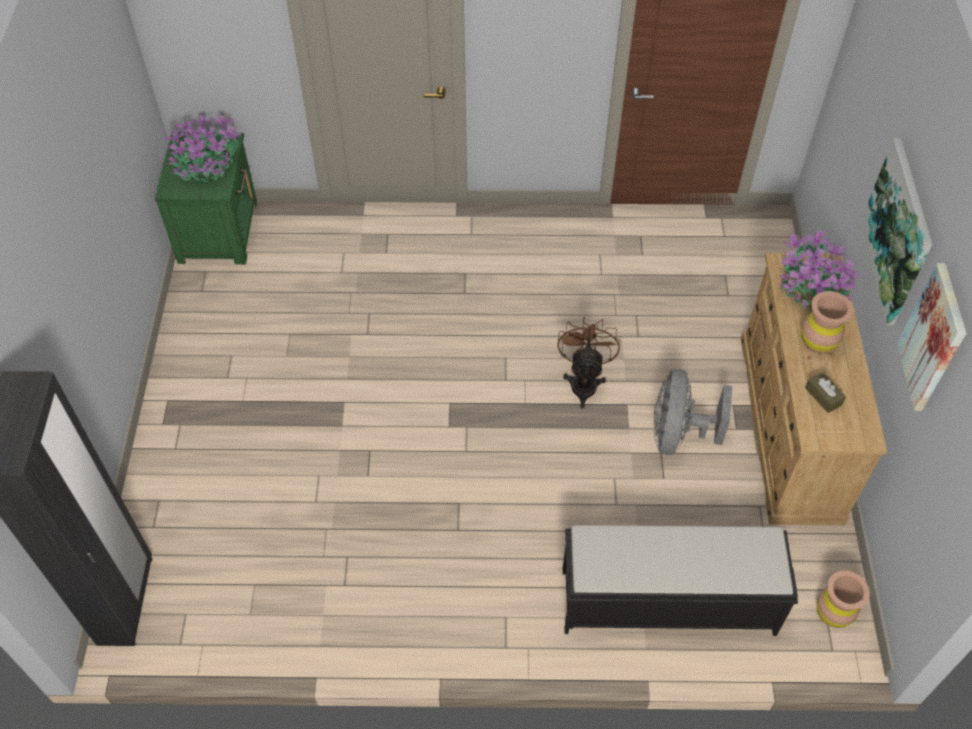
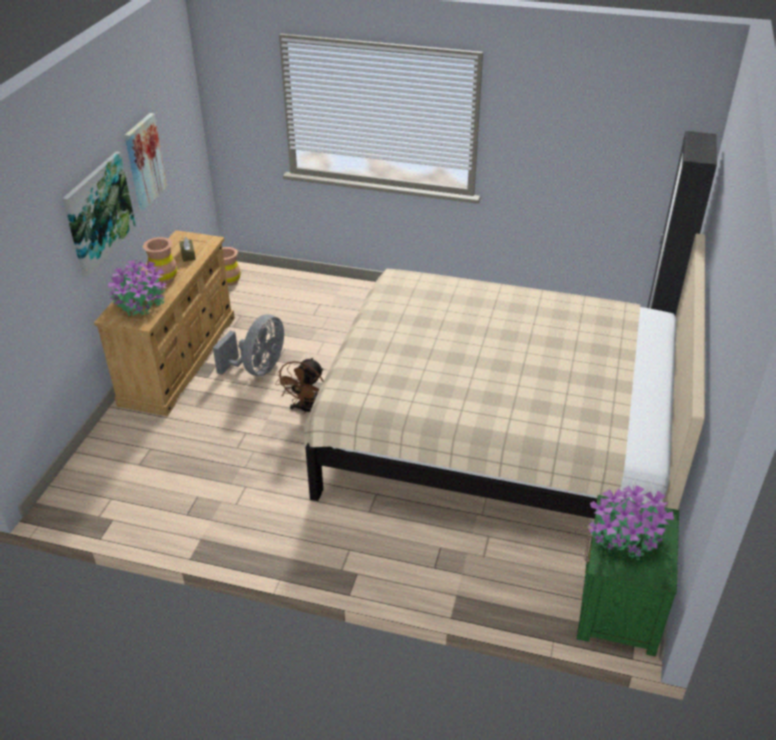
camera: 165 degrees left, 15 degrees down
black bench [563,525,798,636] -> none
none -> beige bed [305,234,705,519]

